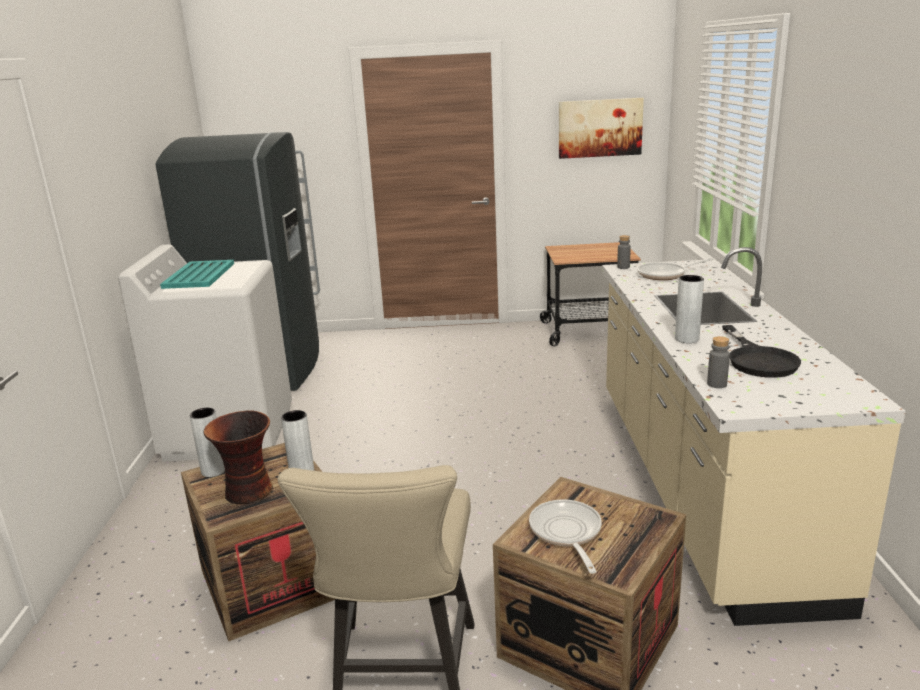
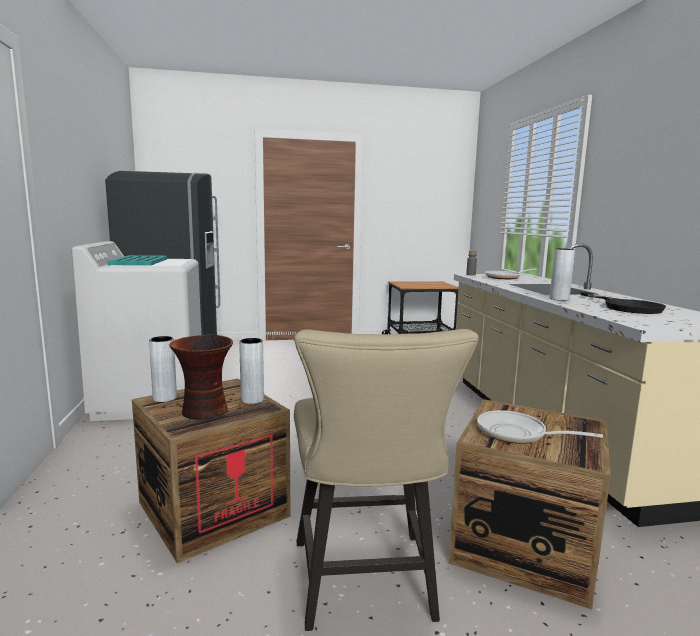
camera: 10 degrees left, 10 degrees down
frying pan [529,499,602,574] -> frying pan turned 45 degrees counterclockwise [477,410,603,444]
picture [559,98,644,159] -> none
grey bottle [707,336,730,388] -> none

